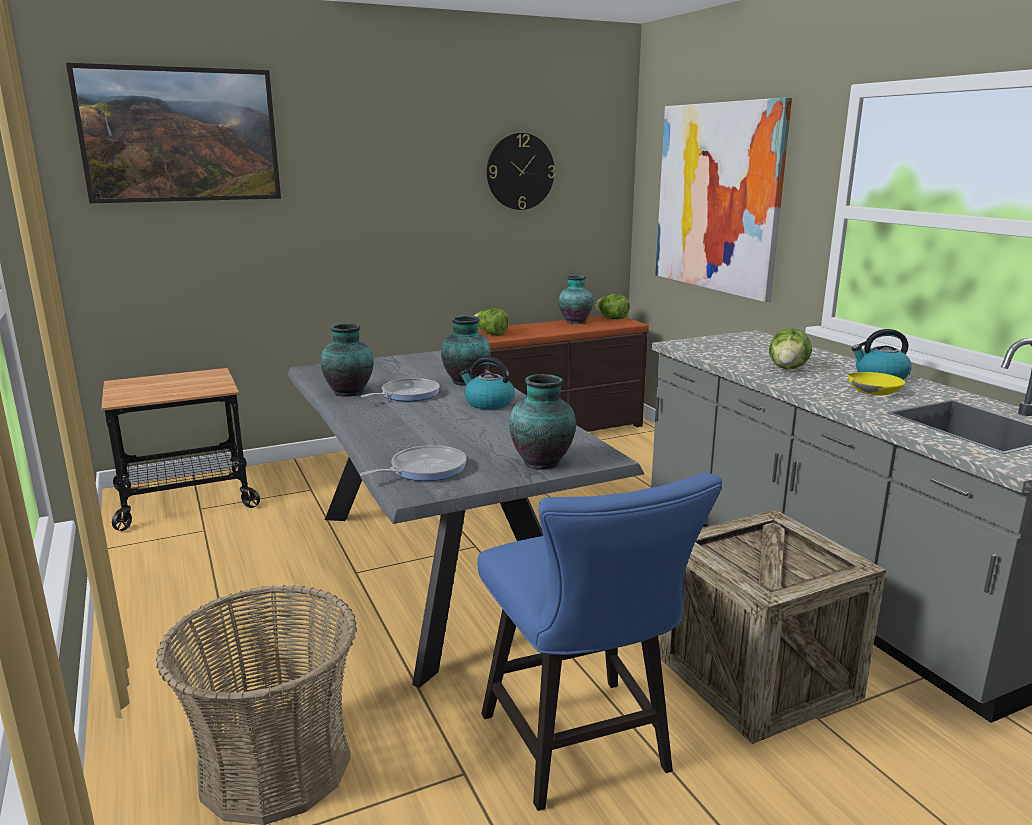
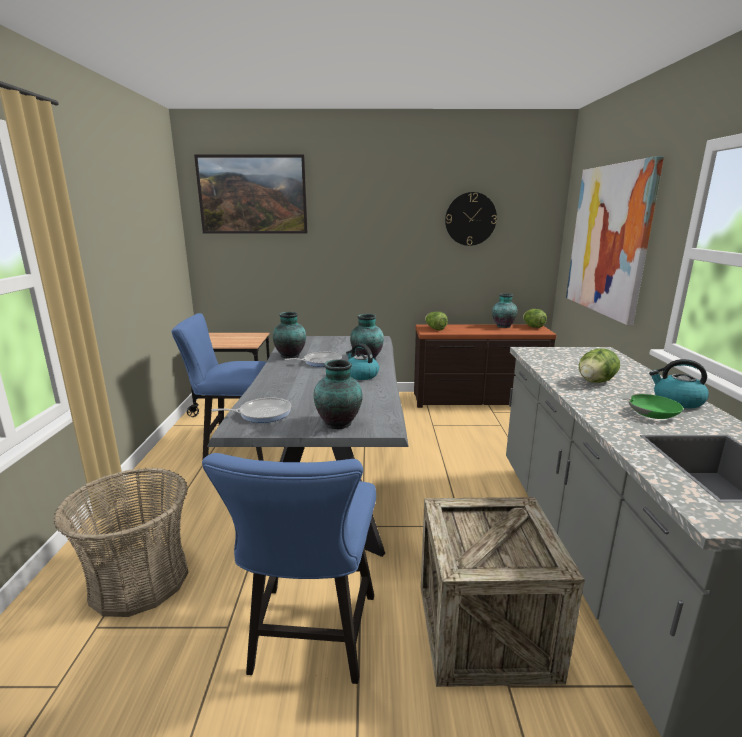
camera: 25 degrees right, 0 degrees up
yellow bowl [848,372,905,395] -> green bowl [629,394,683,419]
none -> blue chair [171,313,267,461]

